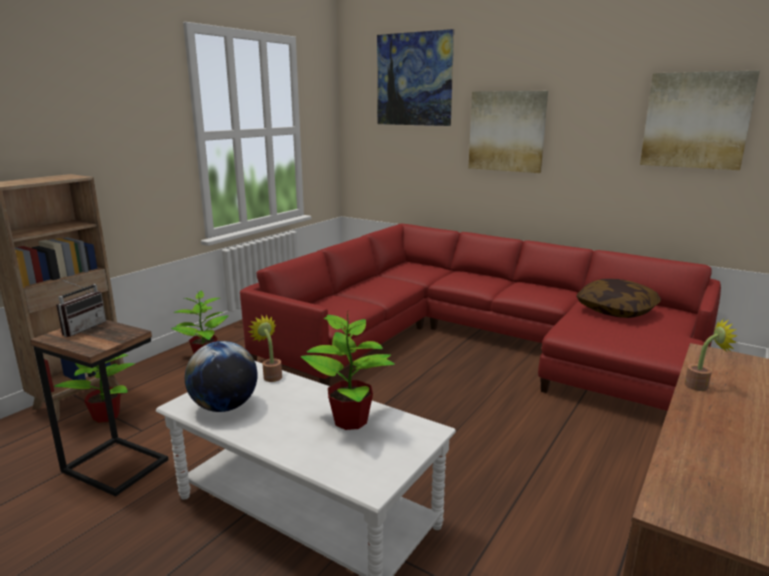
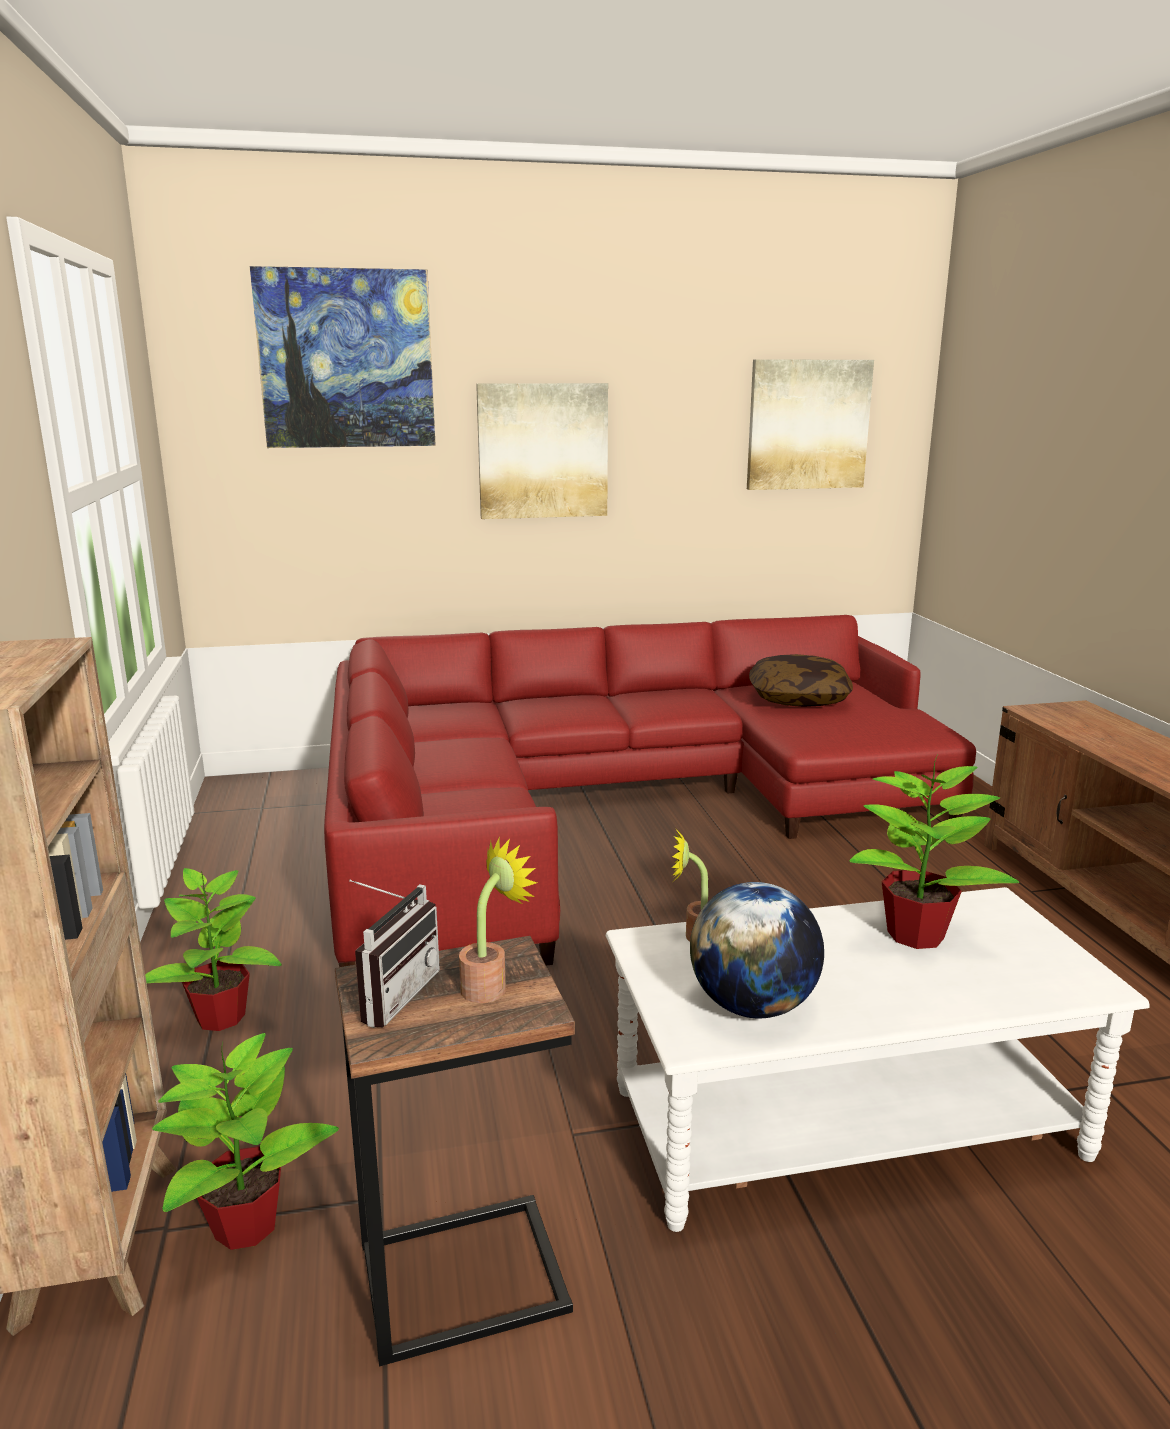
camera: 45 degrees left, 0 degrees up
radio [56,279,106,337] -> radio turned 45 degrees clockwise [349,880,440,1028]
potted plant [685,319,738,391] -> potted plant moved to [459,836,537,1003]

